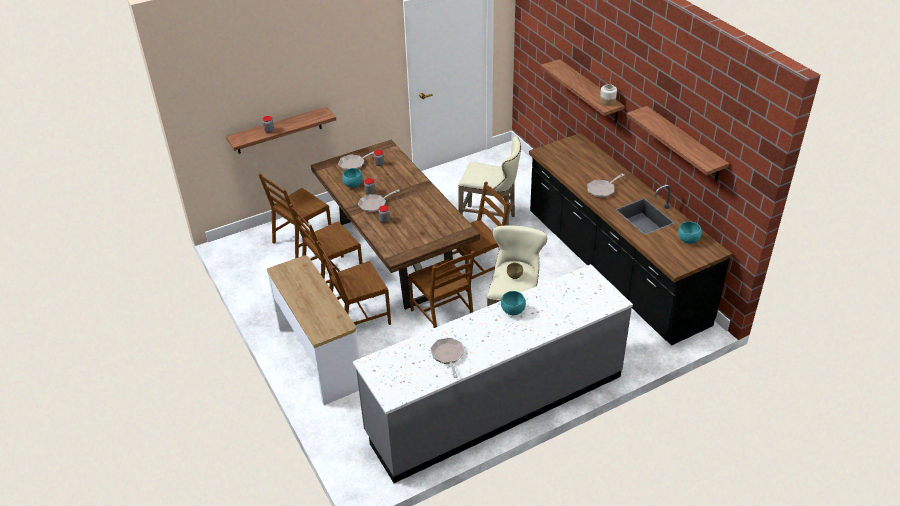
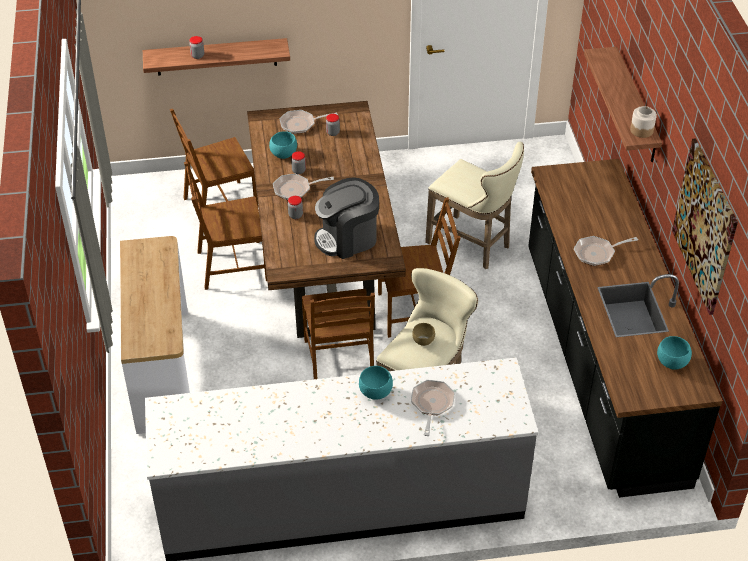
camera: 20 degrees right, 5 degrees up
brown chair [316,241,391,325] -> none
frying pan [430,338,464,378] -> frying pan moved to [411,380,455,436]
shelf [626,106,729,181] -> picture [672,138,738,315]
none -> coffee machine [314,177,379,259]

